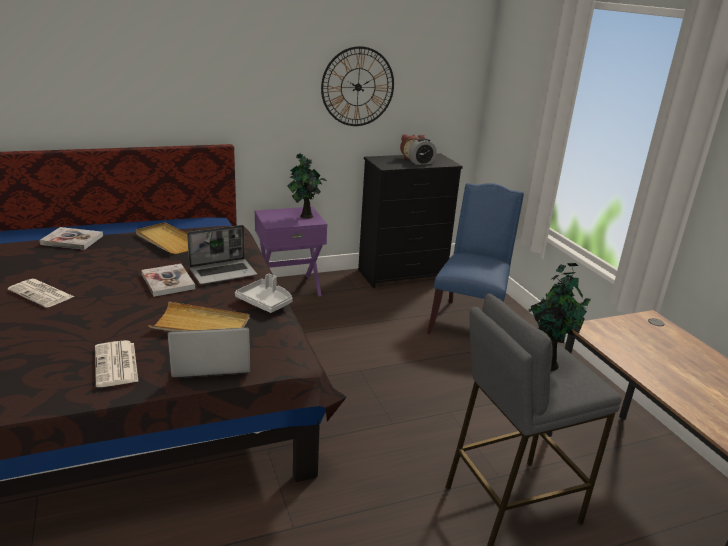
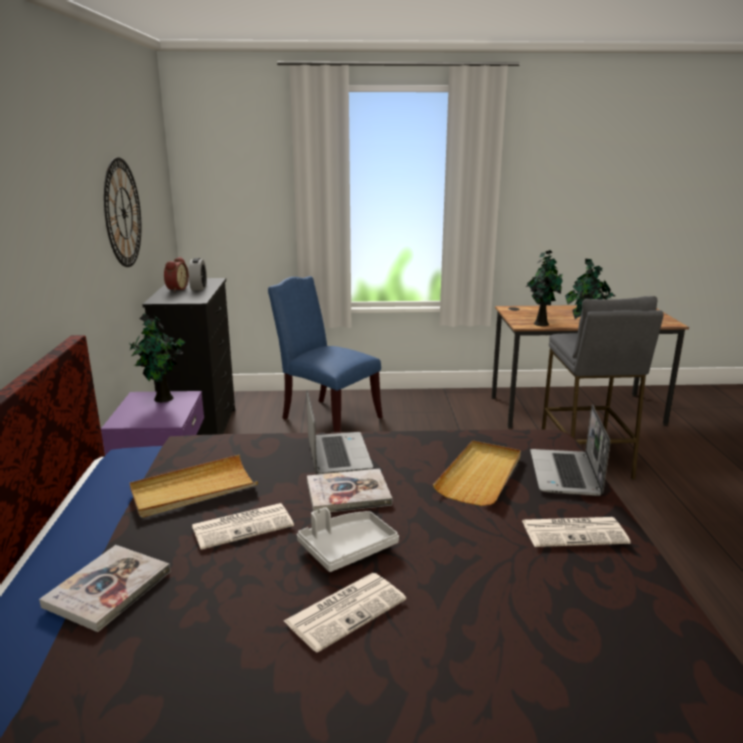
camera: 70 degrees left, 5 degrees down
grey tray [235,274,293,313] -> grey tray moved to [297,507,399,572]
none -> newspaper [192,503,294,550]
none -> potted plant [526,250,563,326]

